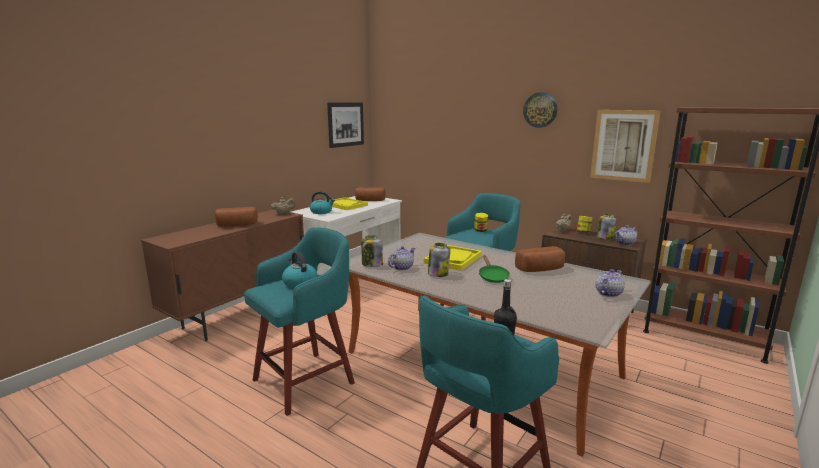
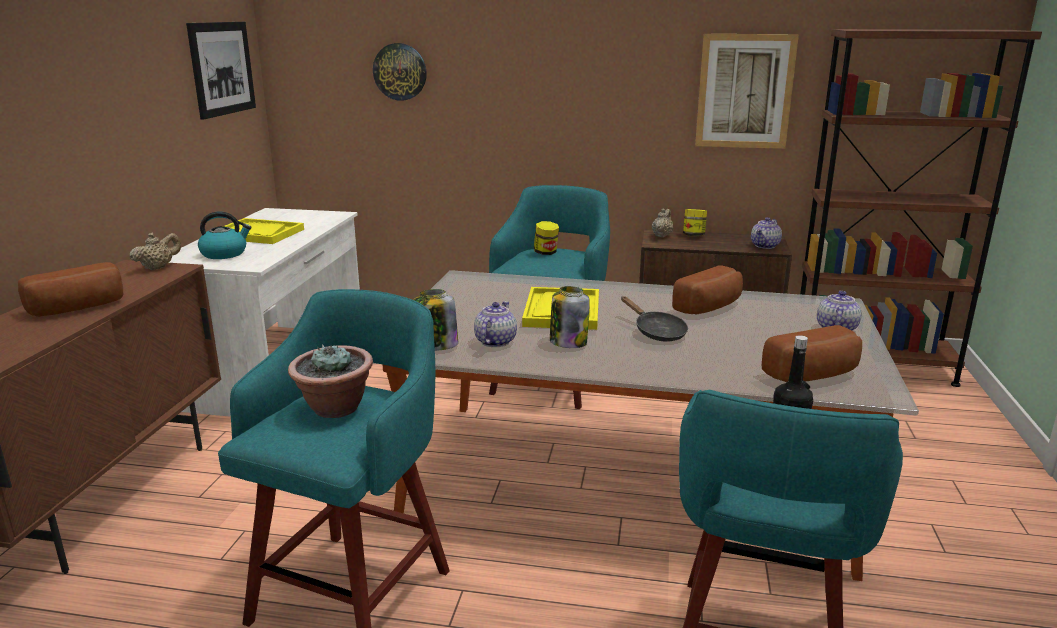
camera: 25 degrees left, 5 degrees up
kettle [282,251,317,288] -> potted plant [288,345,373,418]
bread [355,187,386,201] -> bread moved to [762,325,862,382]
green frying pan [479,255,510,283] -> black frying pan [621,296,688,342]
wall clock [523,92,557,128] -> wall clock moved to [373,43,427,101]
jar [596,214,617,240] -> none

